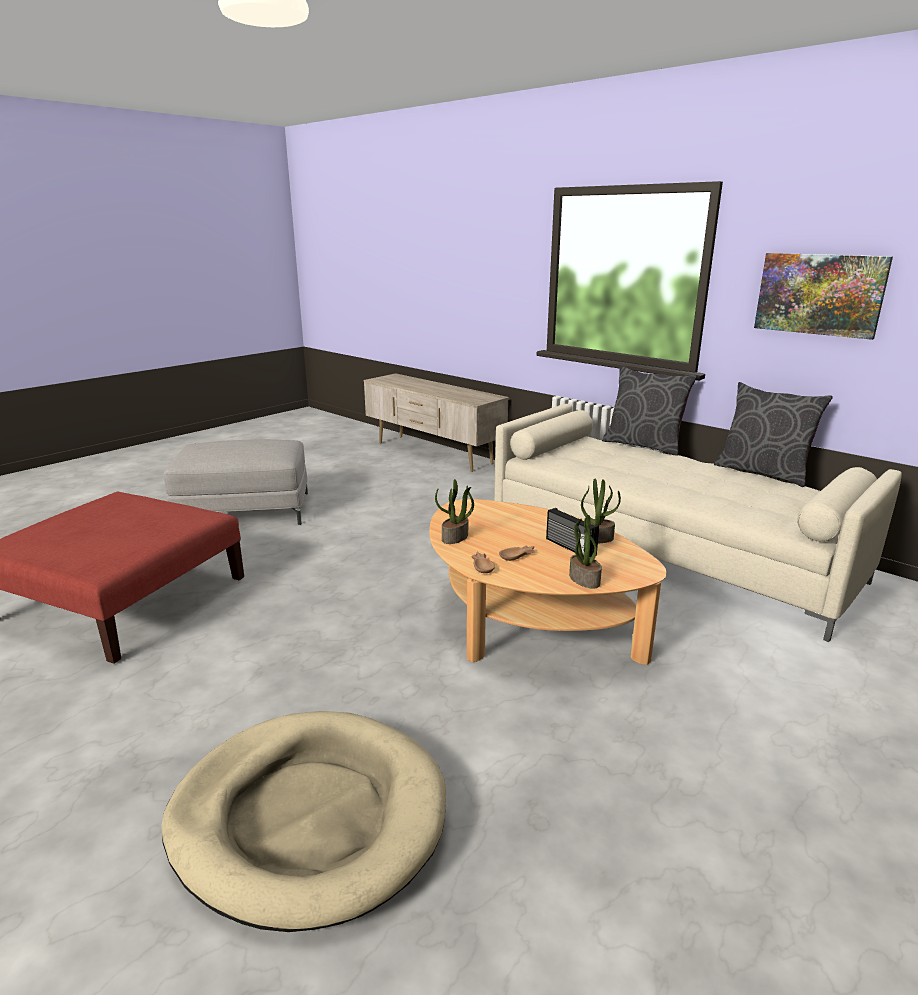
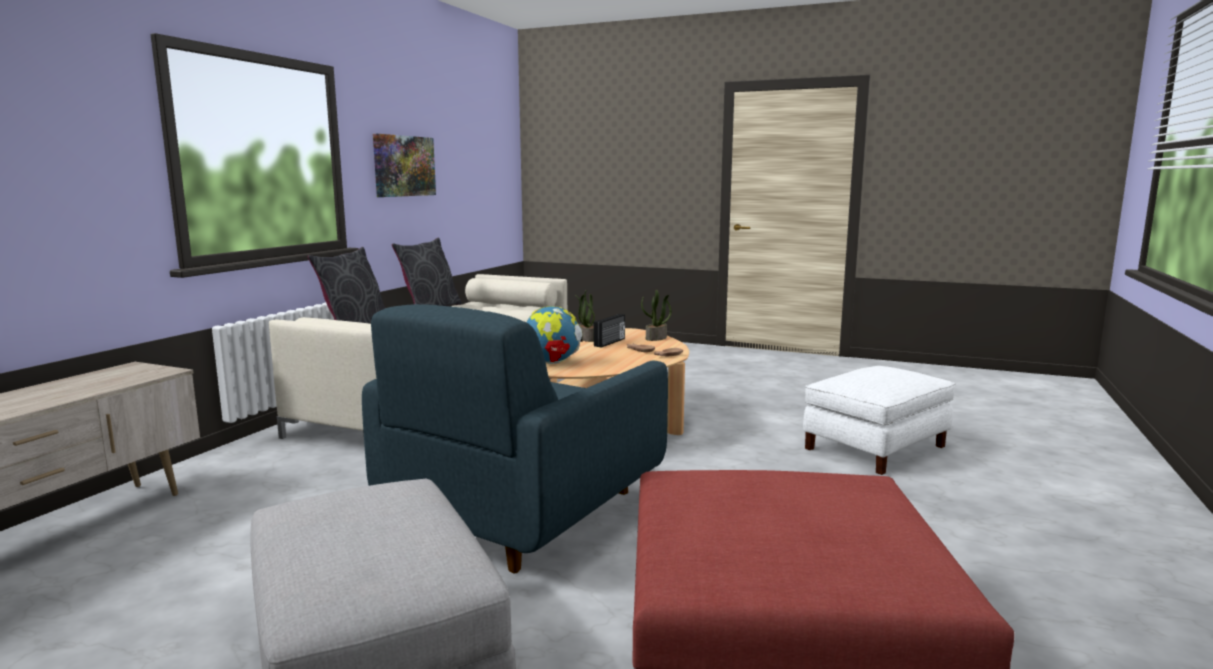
camera: 110 degrees left, 10 degrees down
beige dog bed [161,711,446,932] -> white ottoman [803,366,956,475]
potted plant [435,479,474,544] -> none
none -> blue armchair [362,304,668,573]
none -> globe [526,306,582,364]

